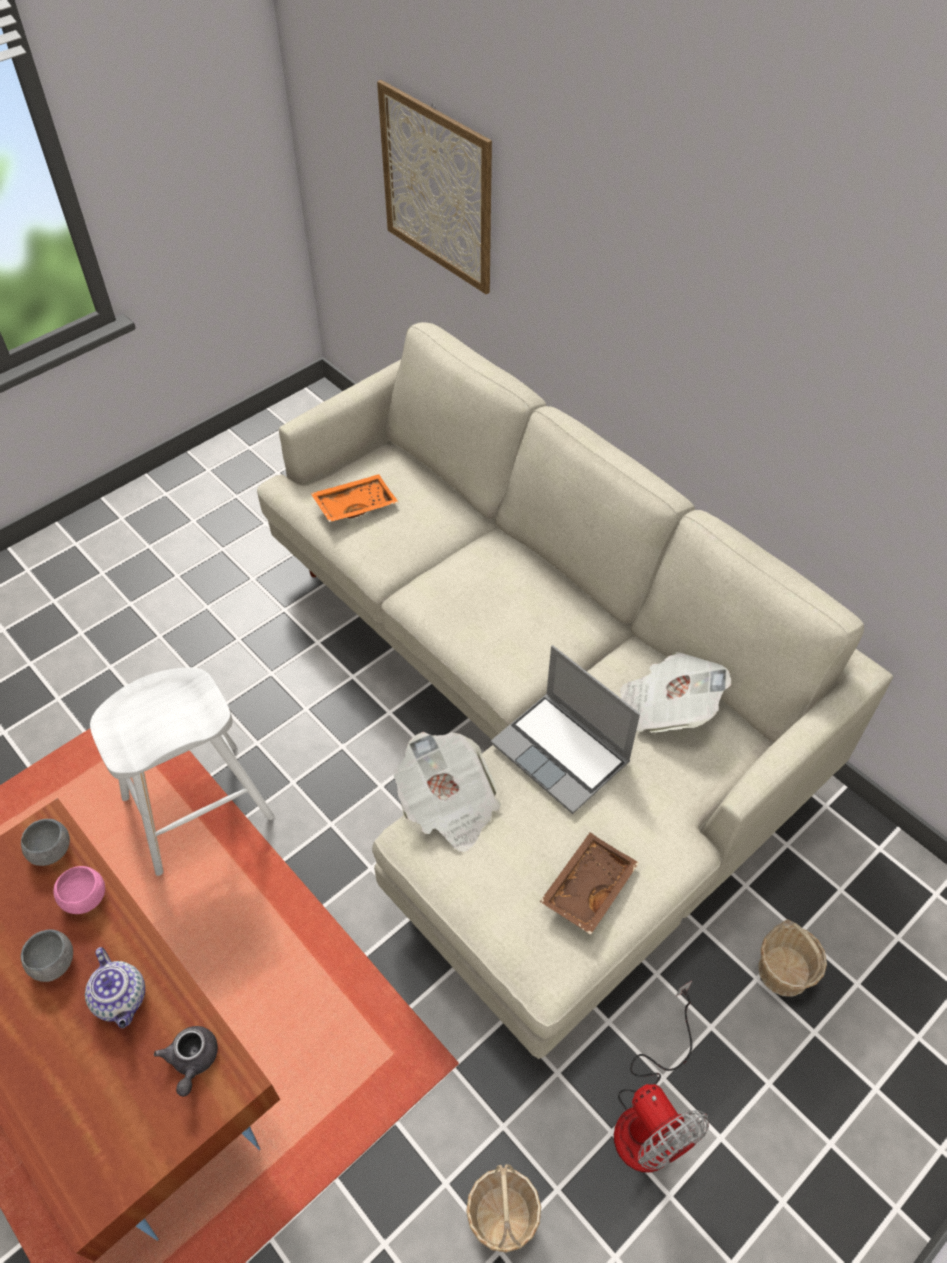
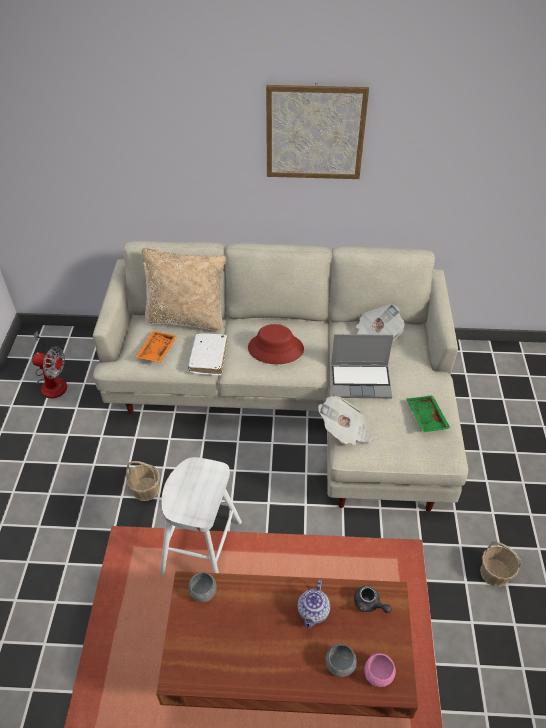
camera: 45 degrees left, 5 degrees down
grey bowl [21,930,73,982] -> grey bowl moved to [325,644,357,677]
pink bowl [53,866,105,914] -> pink bowl moved to [364,653,396,687]
teapot [85,947,145,1028] -> teapot turned 90 degrees clockwise [298,579,330,628]
picture [377,80,492,295] -> picture moved to [266,85,369,179]
brown tray [540,833,639,935] -> green tray [406,395,451,432]
fan [614,981,709,1172] -> fan moved to [32,331,67,398]
basket [758,919,827,997] -> basket moved to [126,461,160,501]
none -> beige pillow [141,247,226,331]
none -> white book [188,333,227,375]
none -> red hat [248,324,304,364]

